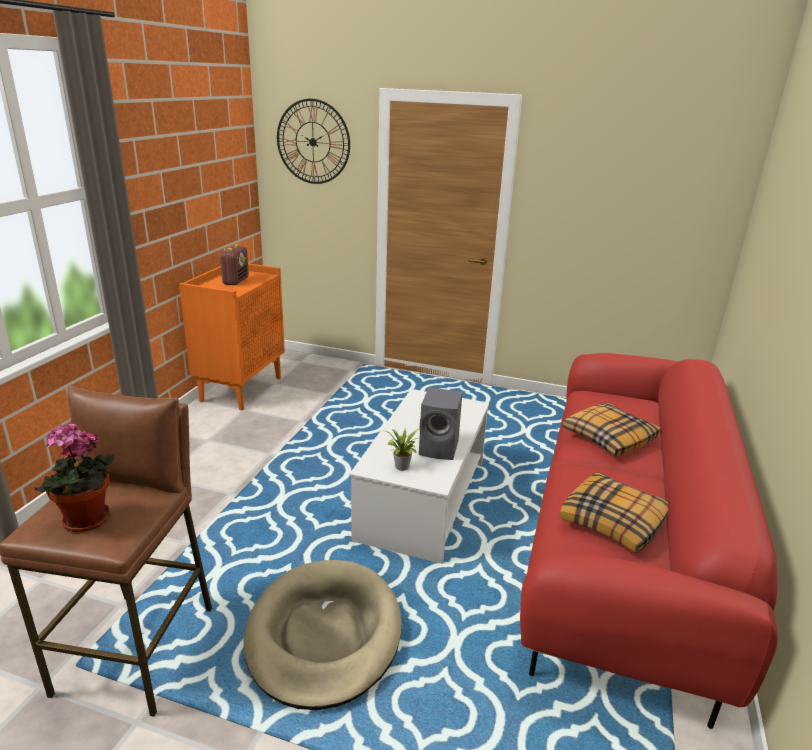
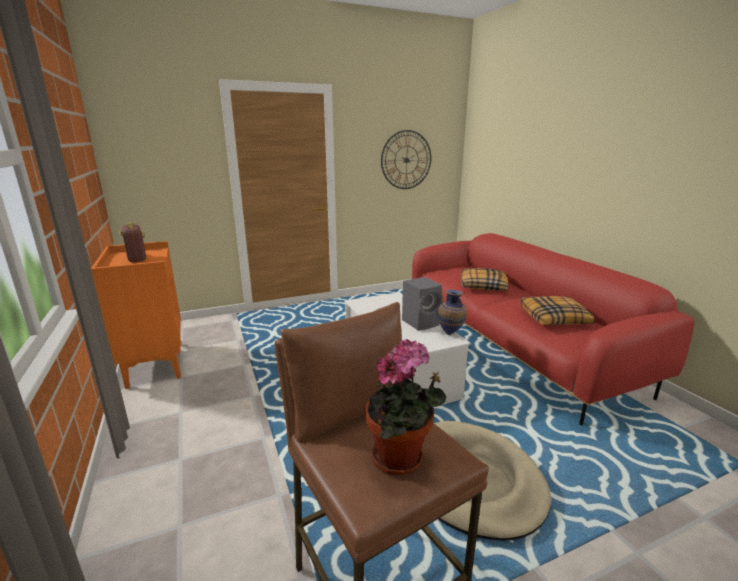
camera: 40 degrees left, 5 degrees down
wall clock [277,99,350,184] -> wall clock moved to [381,130,431,189]
potted plant [382,428,419,471] -> none
none -> vase [437,290,467,335]

